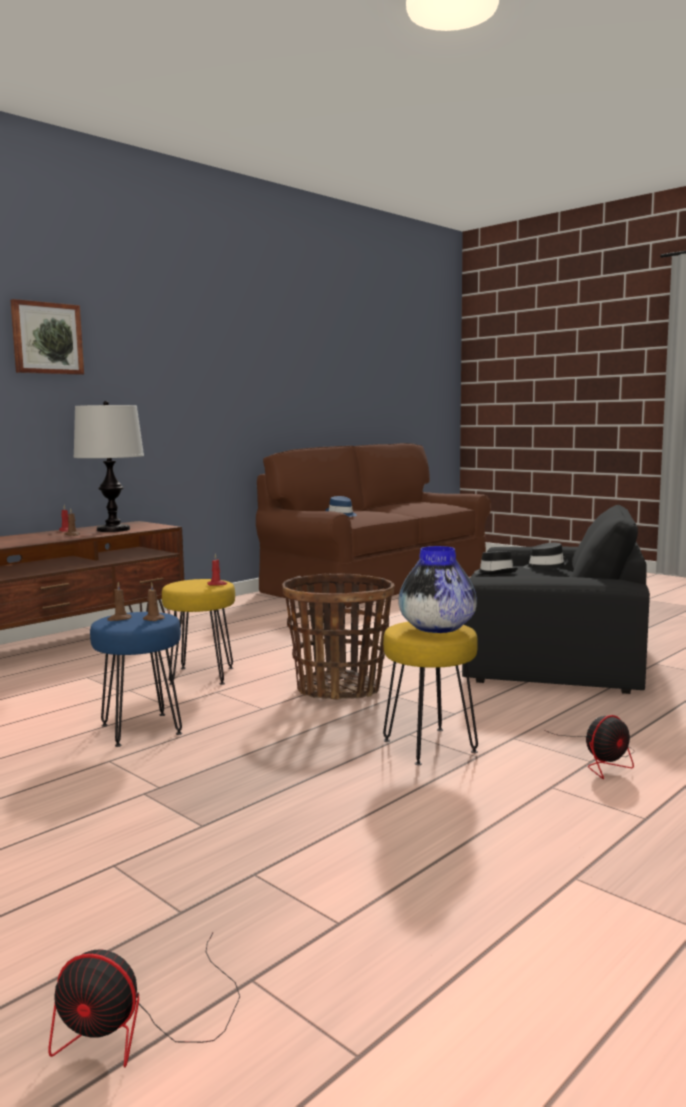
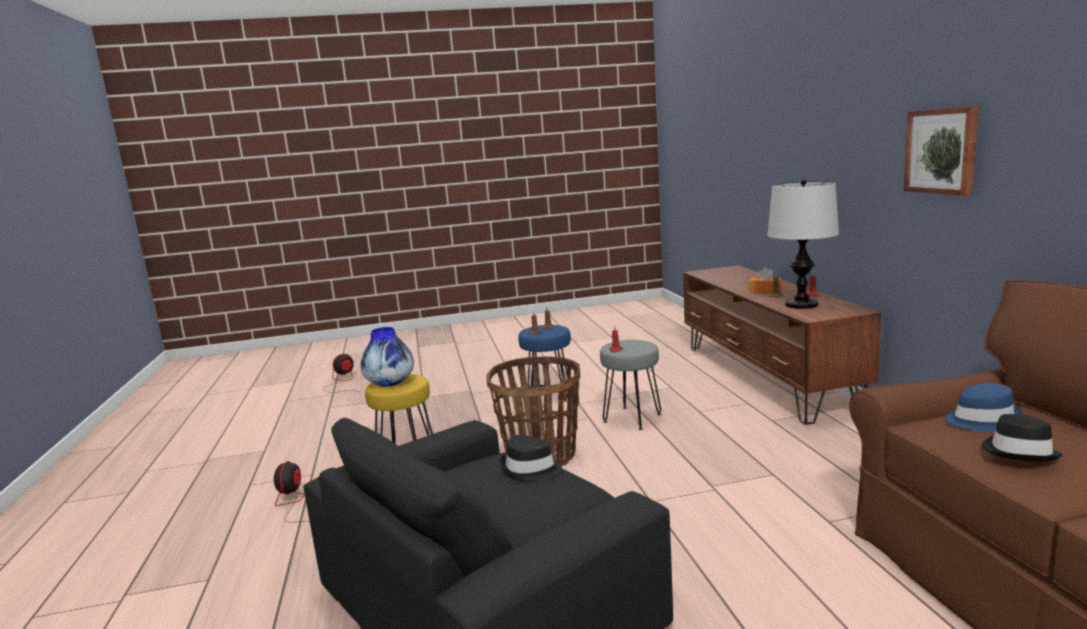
camera: 125 degrees right, 5 degrees up
picture [10,299,84,375] -> picture moved to [904,106,979,196]
yellow stool [162,579,235,685] -> grey stool [600,340,661,430]
black hat [523,543,568,570] -> black hat moved to [981,414,1062,462]
none -> orange tissue box [750,267,782,293]

